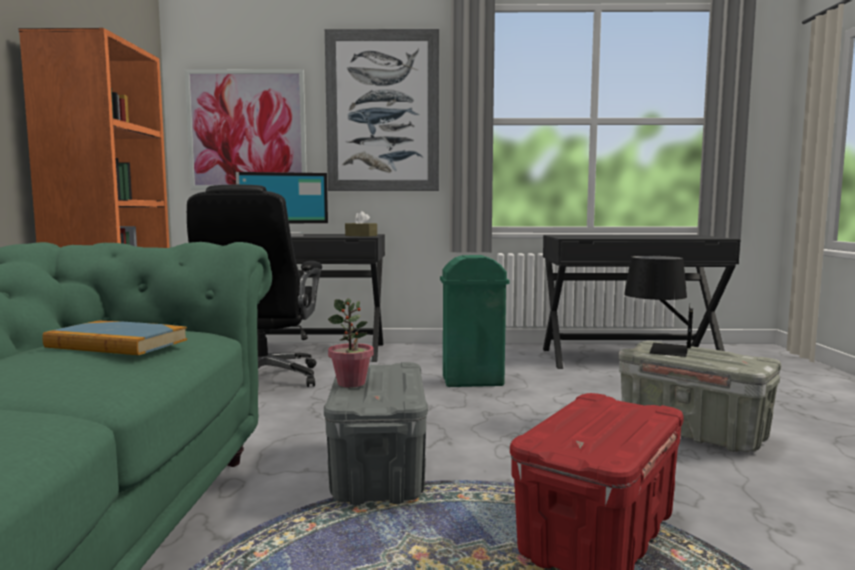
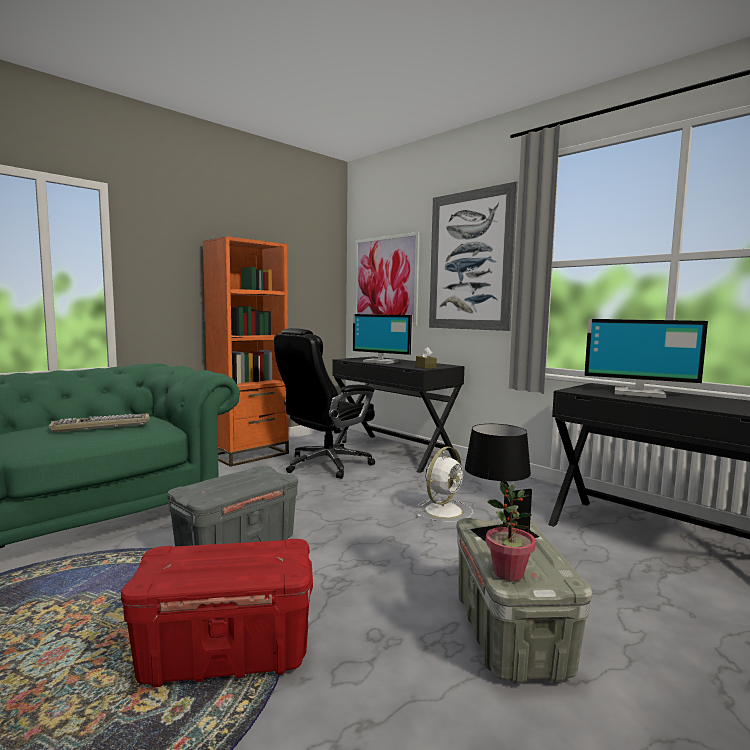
camera: 45 degrees right, 0 degrees up
book [42,321,187,355] -> keyboard [49,413,150,433]
potted plant [328,298,374,388] -> potted plant moved to [486,482,536,581]
green trash can [440,255,509,387] -> white fan [417,447,473,522]
none -> monitor [584,319,708,398]

